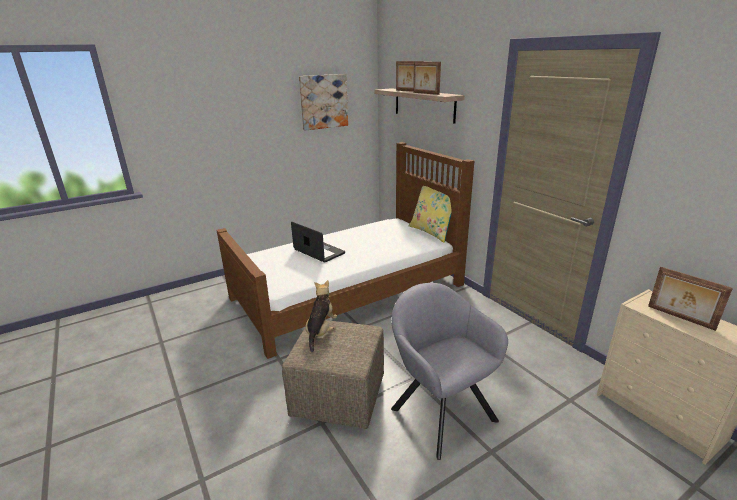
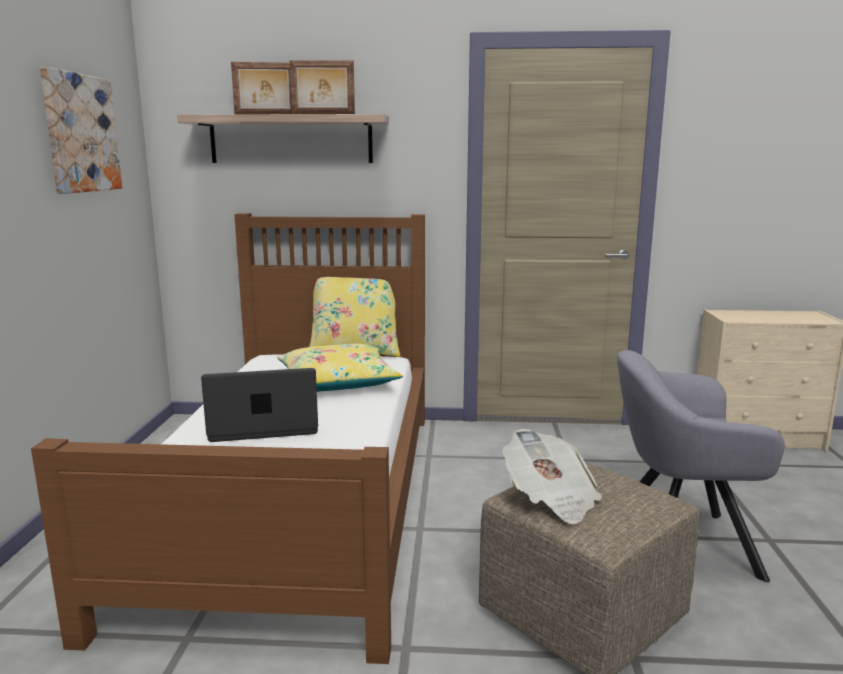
camera: 55 degrees left, 10 degrees down
plush toy [305,280,337,353] -> newspaper [502,429,602,524]
picture frame [648,267,733,331] -> none
none -> yellow pillow [277,344,403,392]

